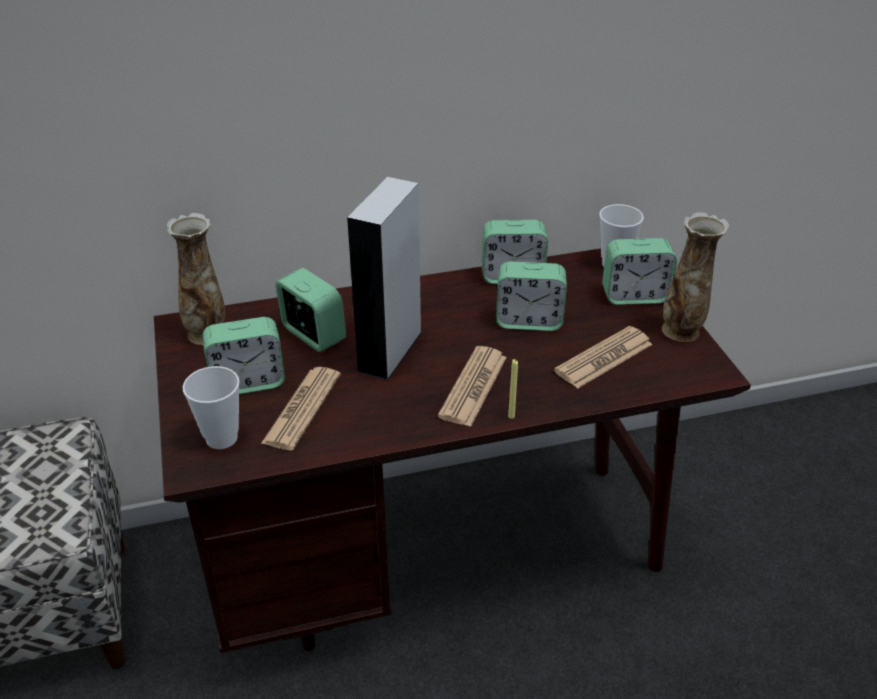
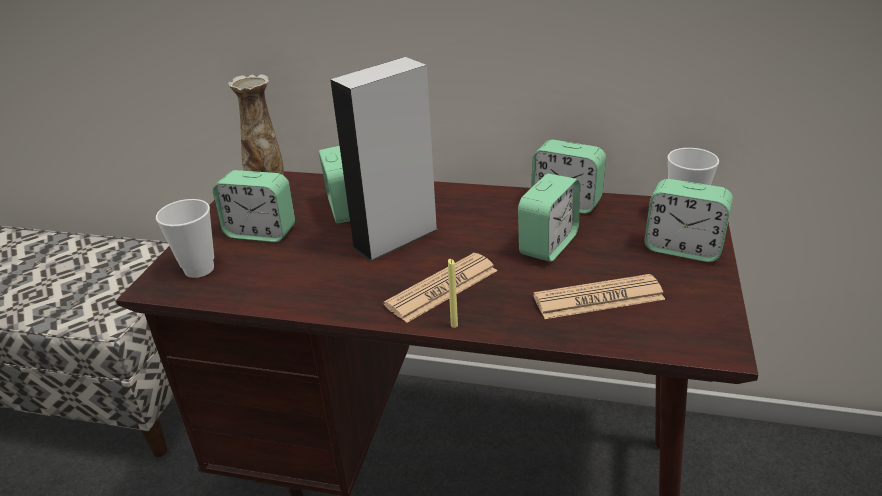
camera: 30 degrees right, 5 degrees down
newspaper [261,367,341,450] -> none
alarm clock [496,261,567,331] -> alarm clock turned 90 degrees counterclockwise [518,173,580,262]
vase [662,212,729,342] -> none

